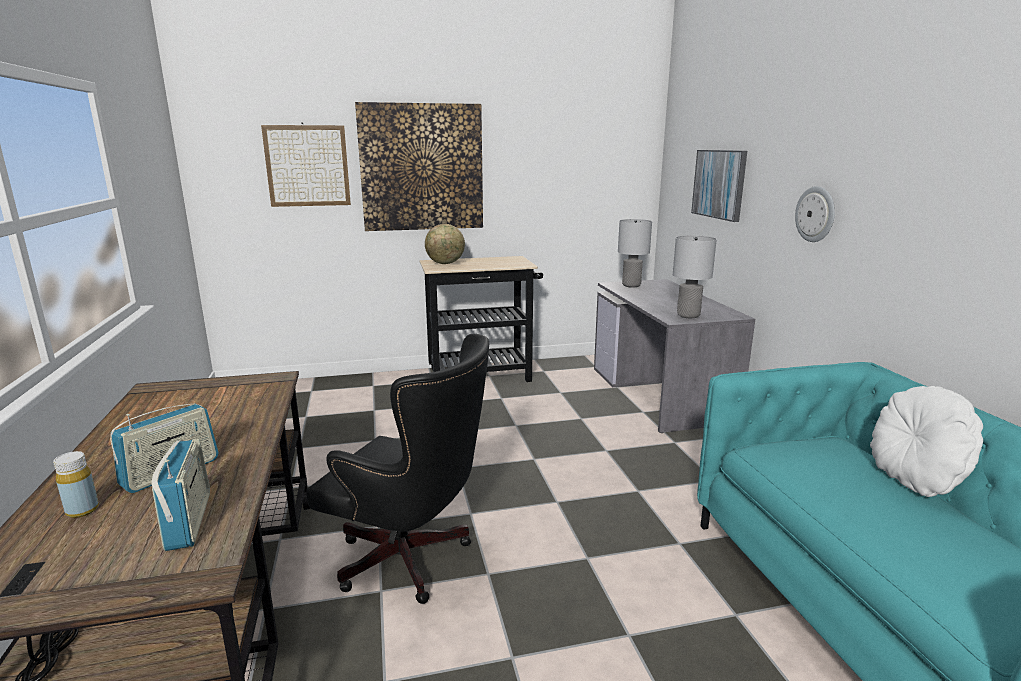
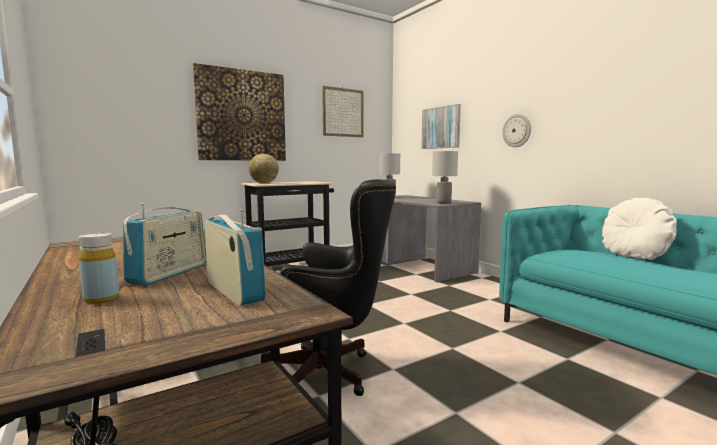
camera: 20 degrees left, 10 degrees down
picture [261,122,351,207] -> picture moved to [322,86,364,137]

